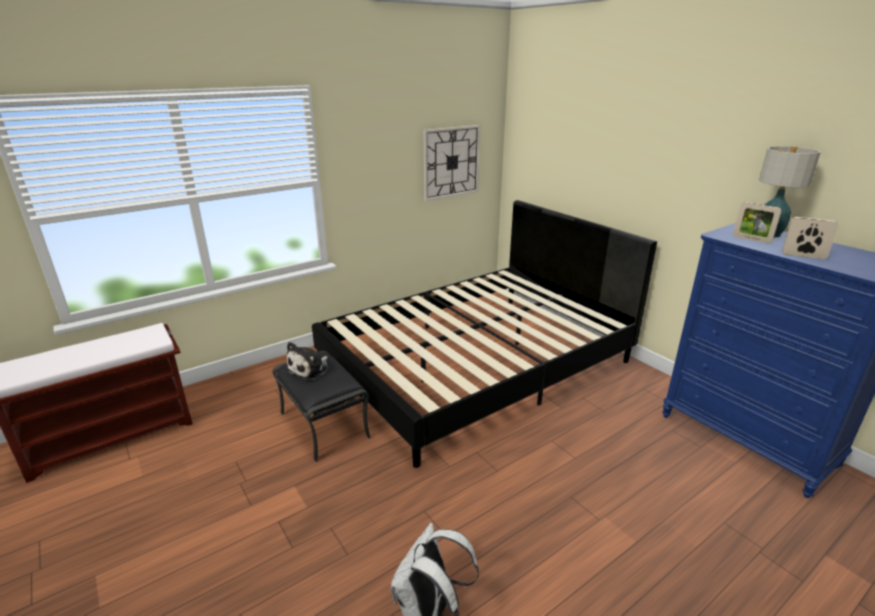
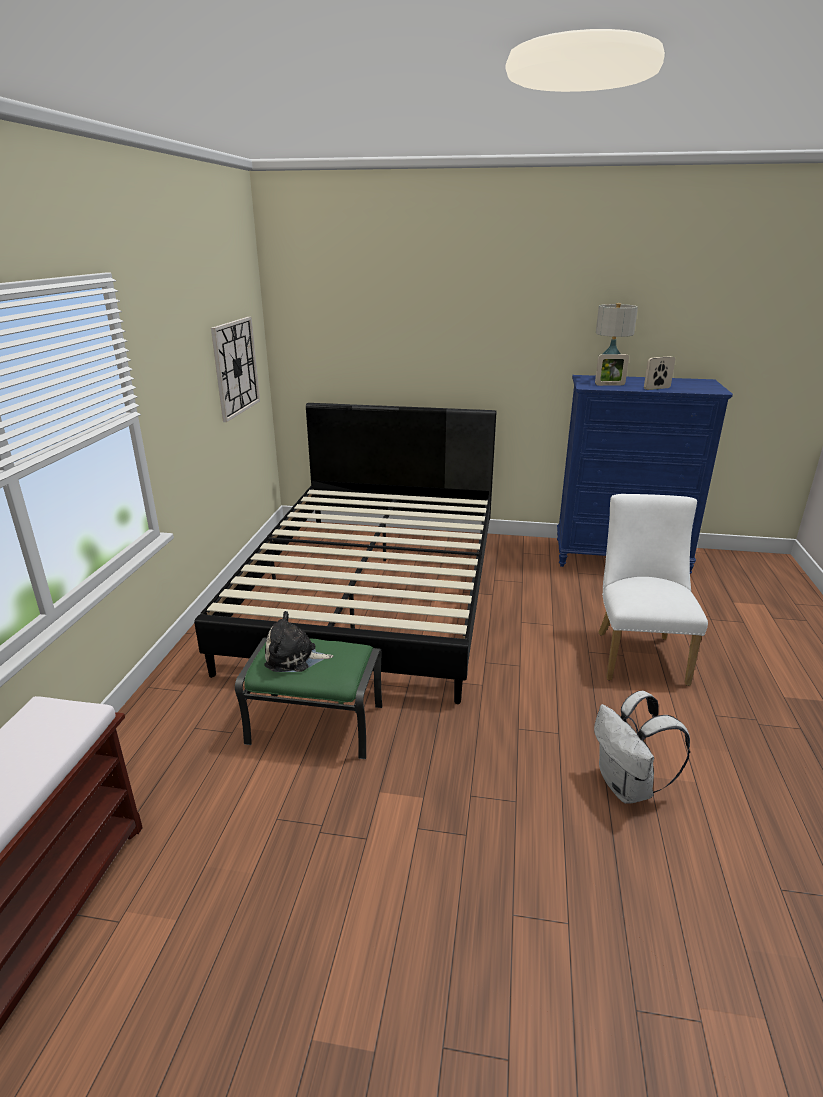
camera: 45 degrees left, 0 degrees up
black ottoman [272,351,370,462] -> green ottoman [235,637,382,759]
plush toy [285,342,328,381] -> plush toy turned 105 degrees clockwise [264,611,333,672]
none -> white chair [598,494,708,686]

